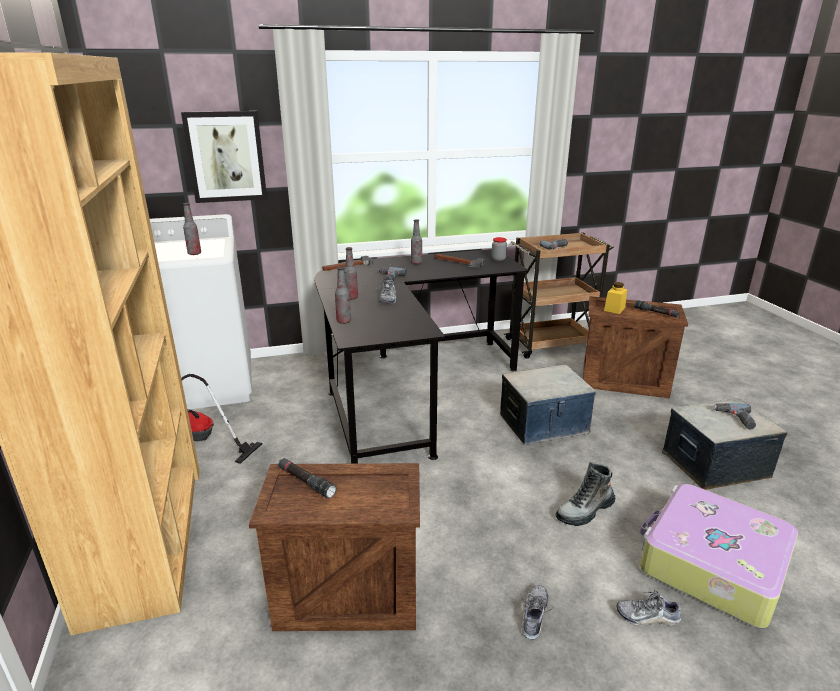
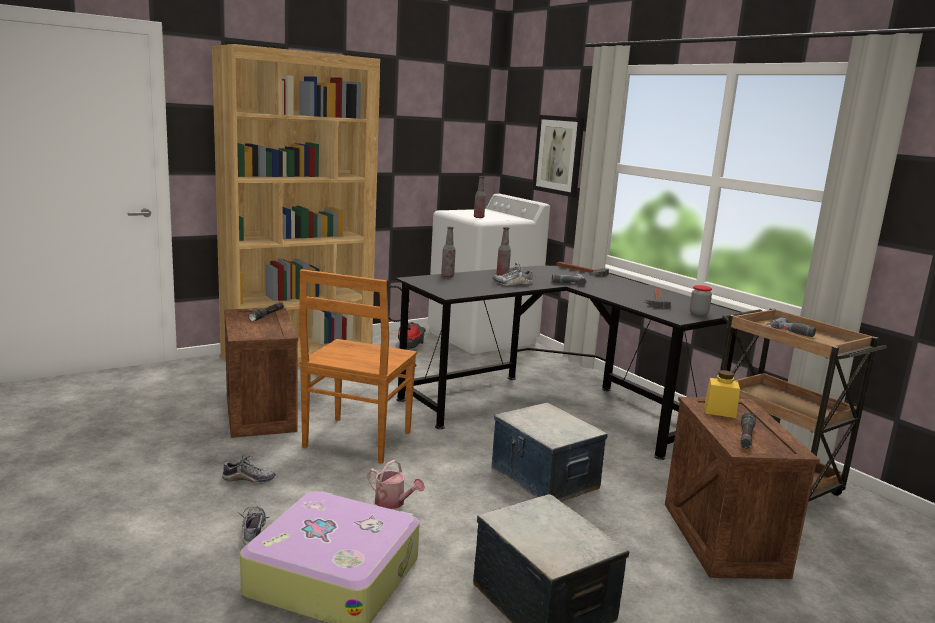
camera: 70 degrees right, 10 degrees down
bottle [411,219,422,264] -> none
boot [556,462,615,526] -> watering can [367,460,425,509]
power drill [713,403,756,429] -> none
none -> brown chair [299,269,417,464]

